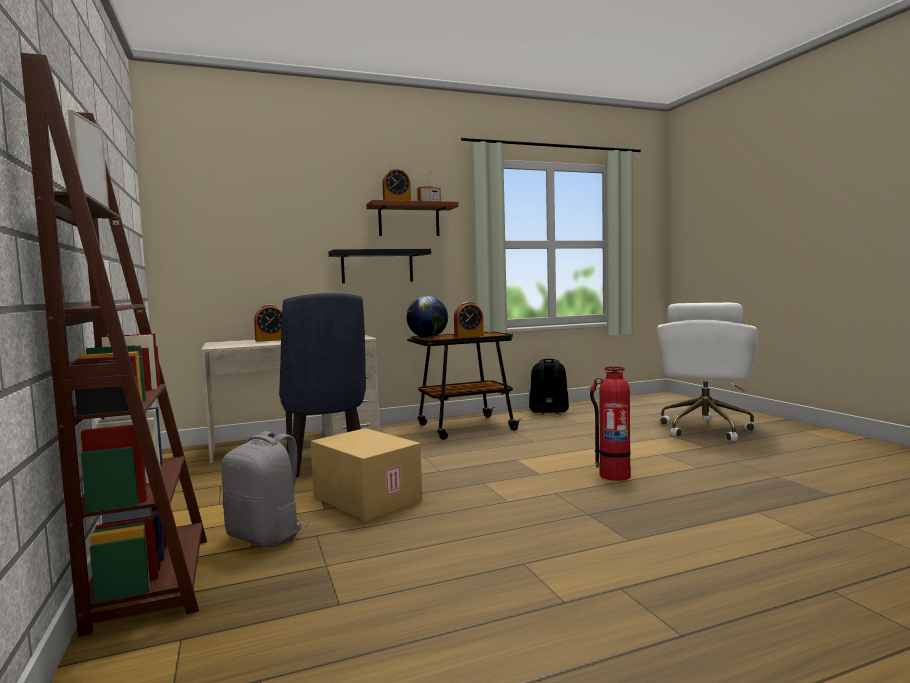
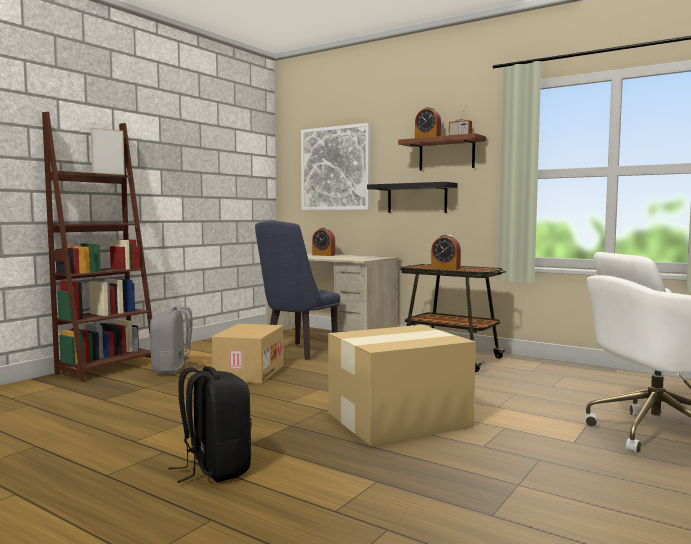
camera: 55 degrees right, 0 degrees up
globe [406,296,448,338] -> none
black backpack [529,359,569,415] -> black backpack moved to [169,366,252,483]
fire extinguisher [590,366,631,481] -> cardboard box [328,325,476,446]
none -> picture [301,123,370,210]

